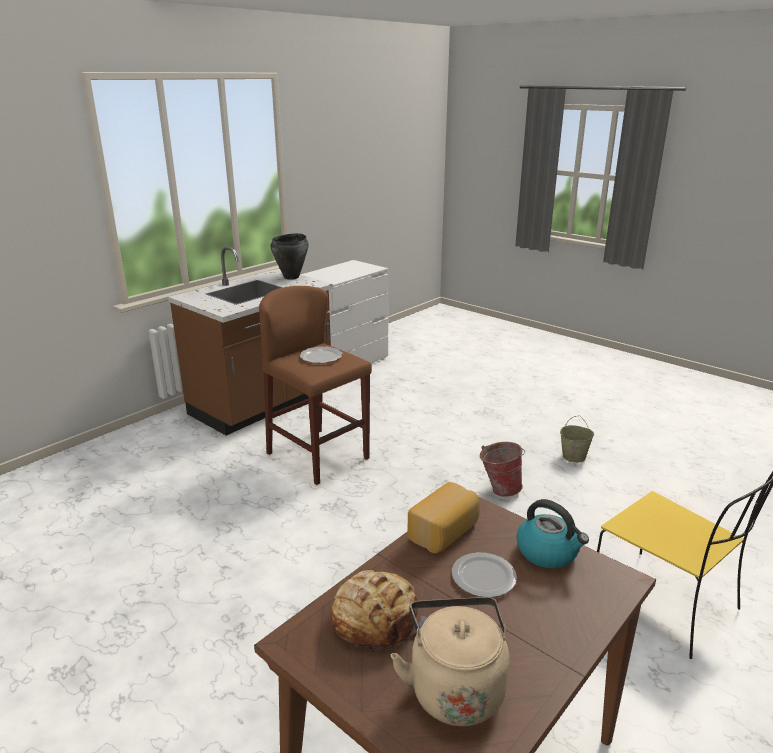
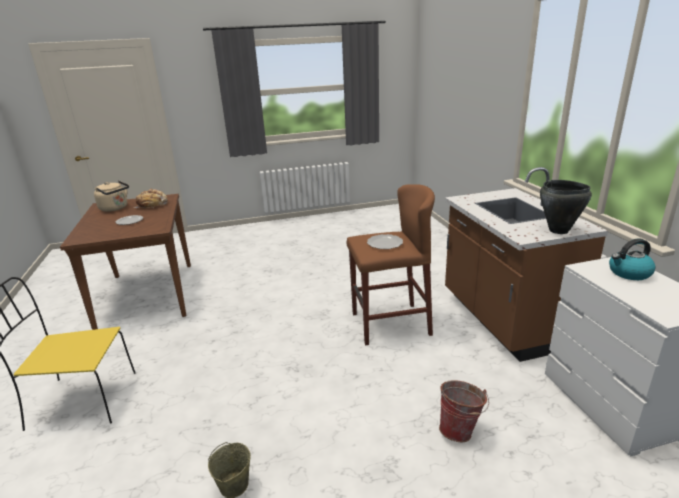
camera: 125 degrees right, 0 degrees up
bread [407,482,480,553] -> none
bucket [480,442,525,497] -> bucket moved to [439,380,489,442]
kettle [517,499,589,568] -> kettle moved to [609,238,656,280]

